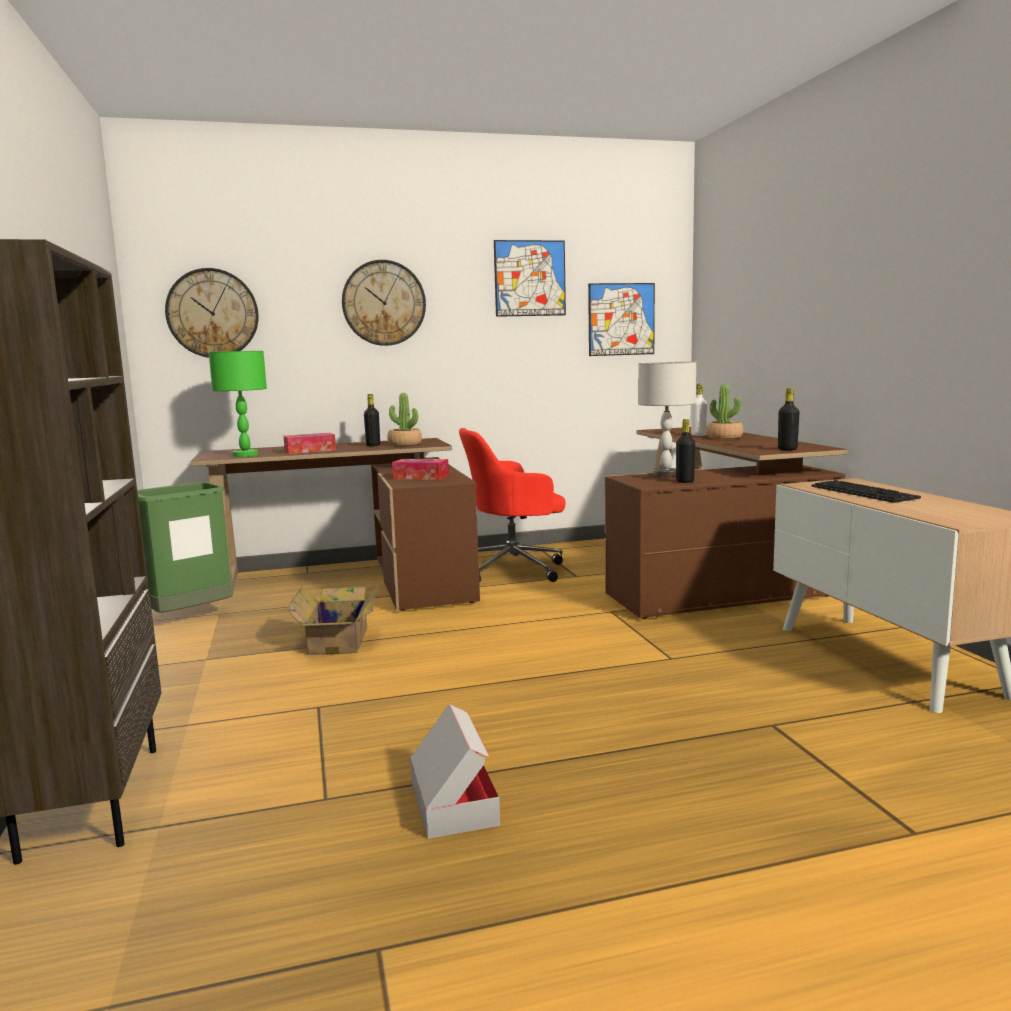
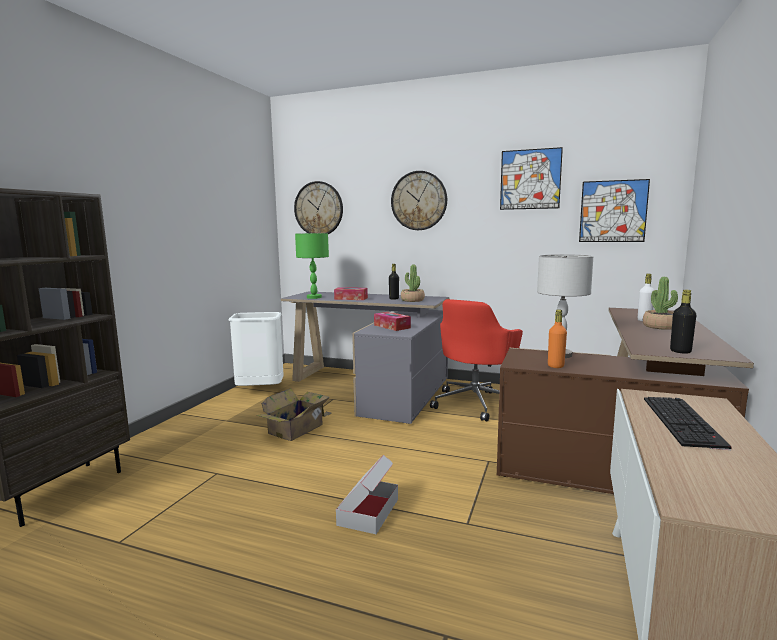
camera: 35 degrees right, 0 degrees up
green trash can [137,482,232,613] -> white trash can [229,312,284,386]
brown desk [190,438,480,611] -> grey desk [281,291,449,424]
cardboard box [410,704,500,839] -> cardboard box moved to [336,455,398,534]
red office chair [459,428,566,583] -> red office chair turned 75 degrees counterclockwise [430,299,523,421]
black bottle [676,419,695,483] -> orange bottle [548,309,567,368]

